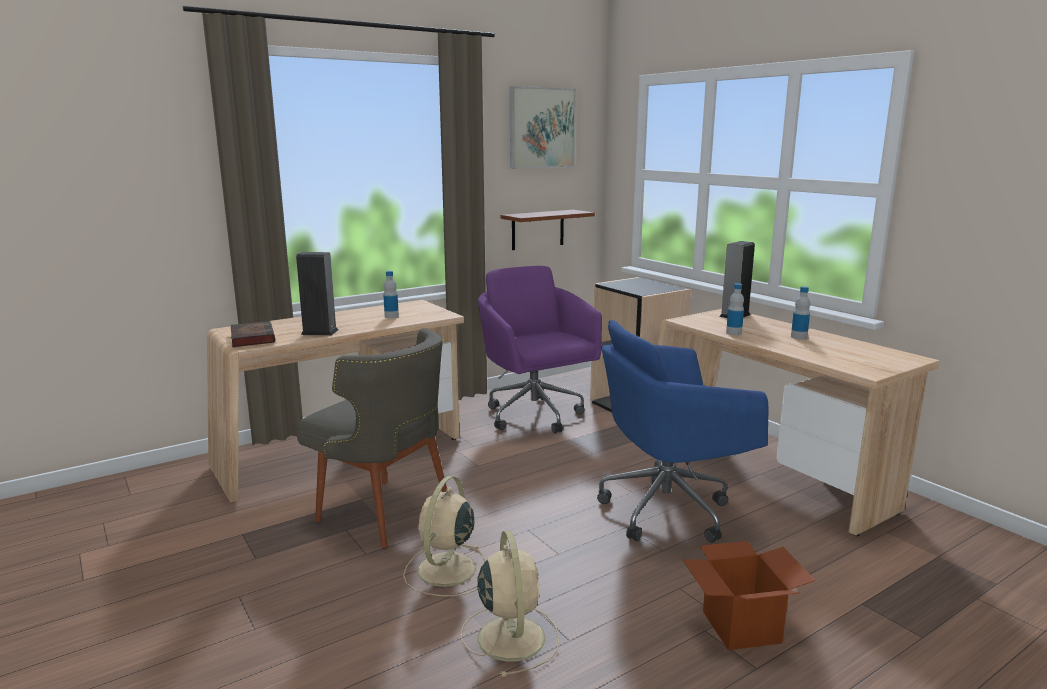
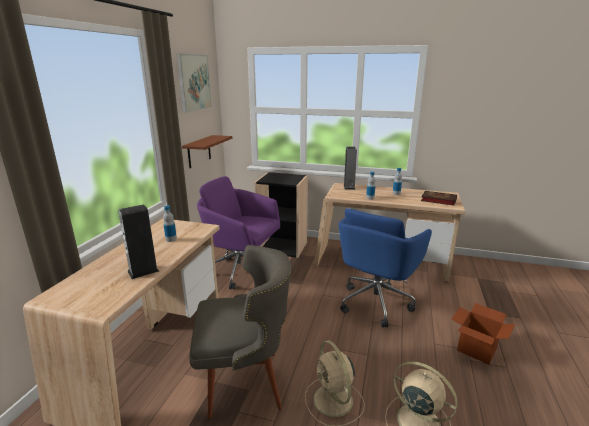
camera: 40 degrees left, 5 degrees up
book [231,321,275,347] -> book moved to [421,191,457,206]

